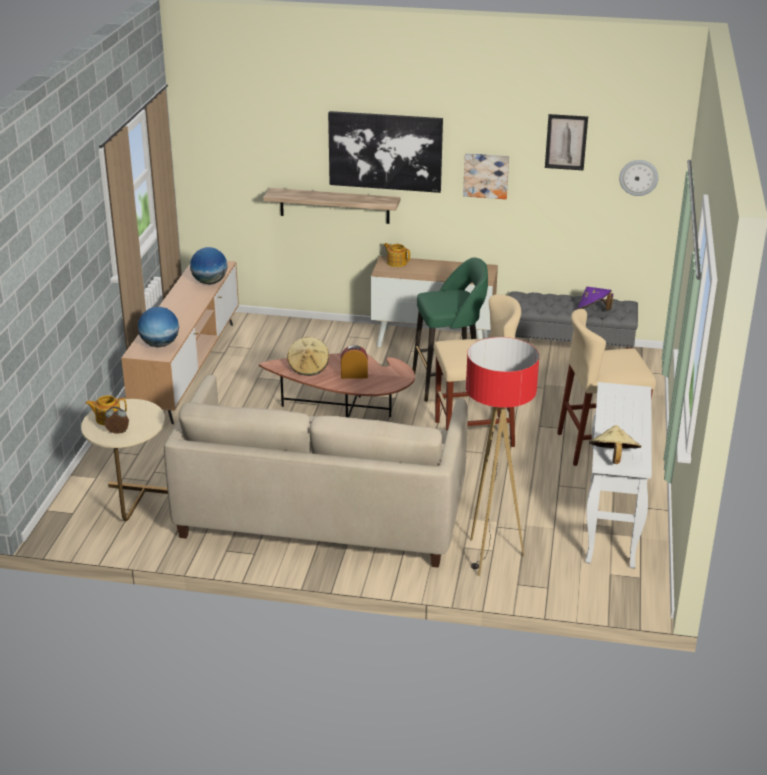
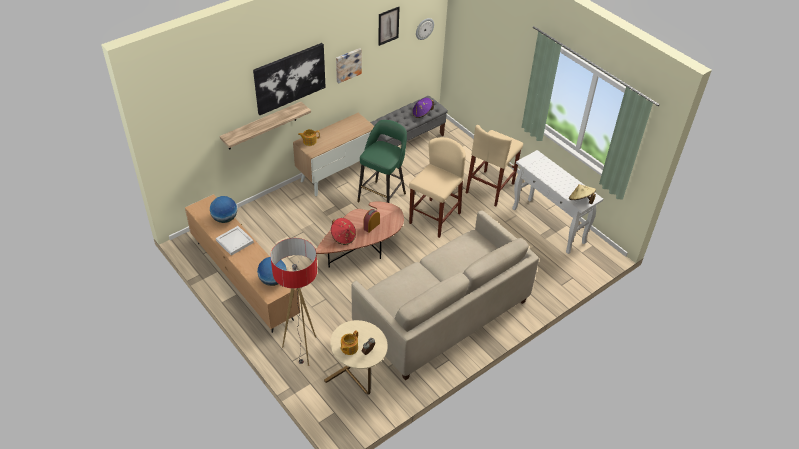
camera: 50 degrees left, 15 degrees up
beige hat [287,337,329,376] -> red hat [331,218,356,245]
floor lamp [466,337,539,576] -> floor lamp moved to [271,238,317,366]
none -> white tray [216,226,254,256]

